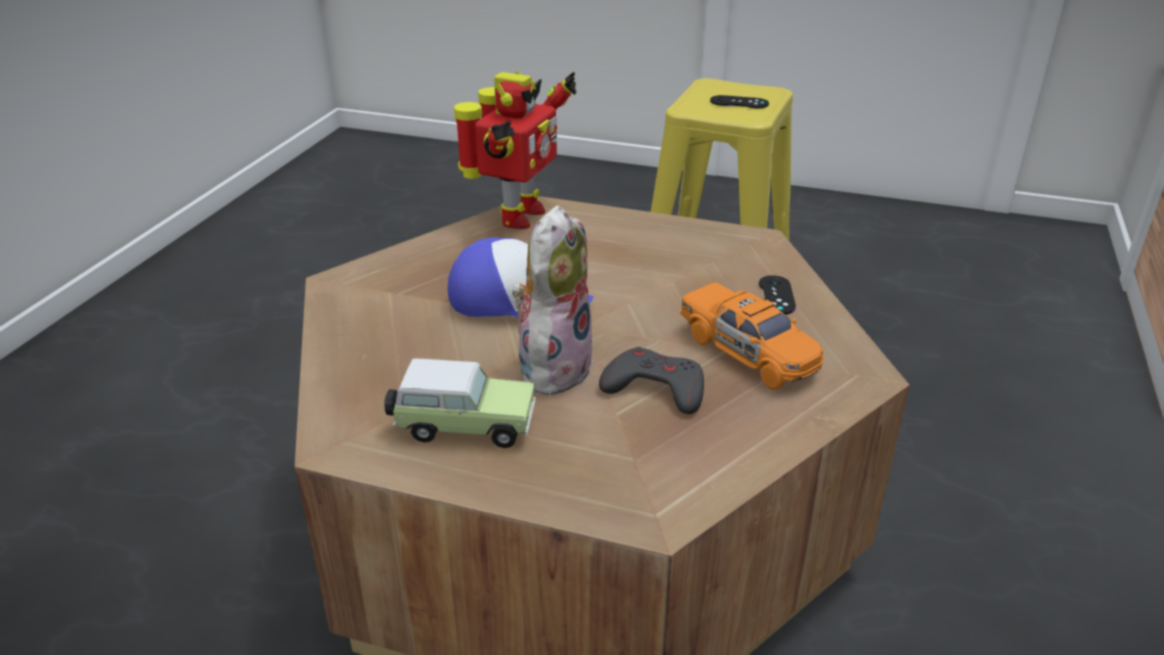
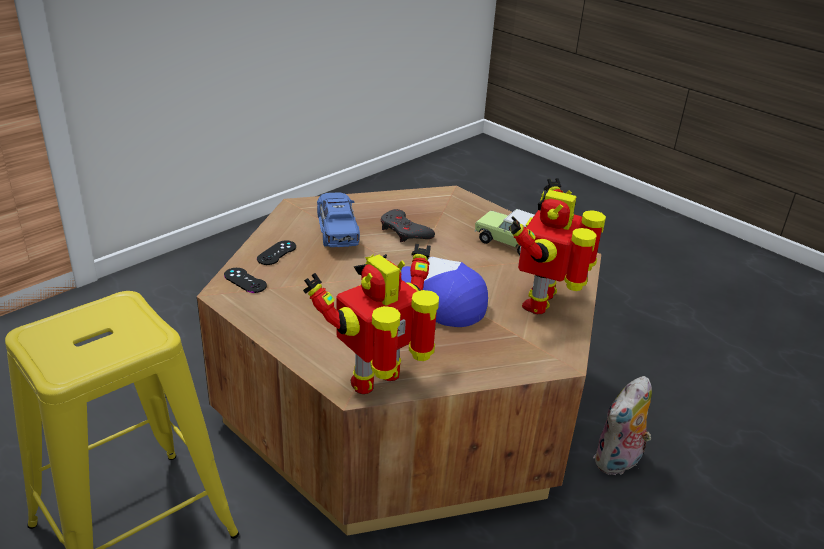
camera: 155 degrees left, 0 degrees up
plush toy [512,205,594,395] -> plush toy moved to [594,376,652,475]
orange toy car [680,283,824,390] -> blue toy car [317,192,360,247]
black game controller [710,95,769,108] -> black game controller moved to [224,268,267,293]
none -> toy robot [509,178,606,314]

